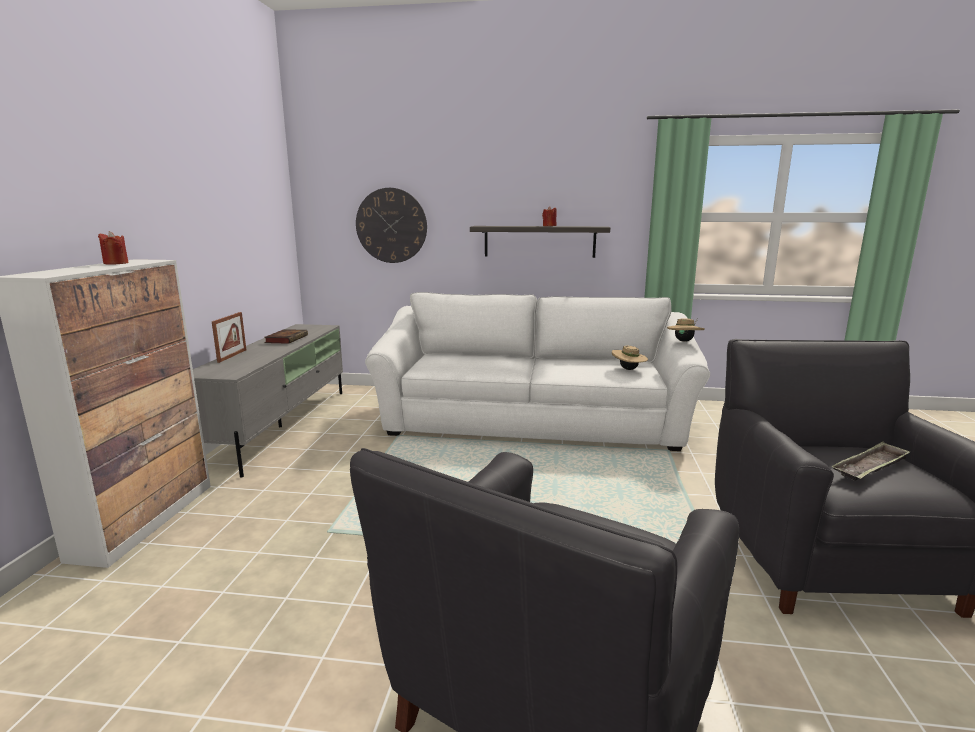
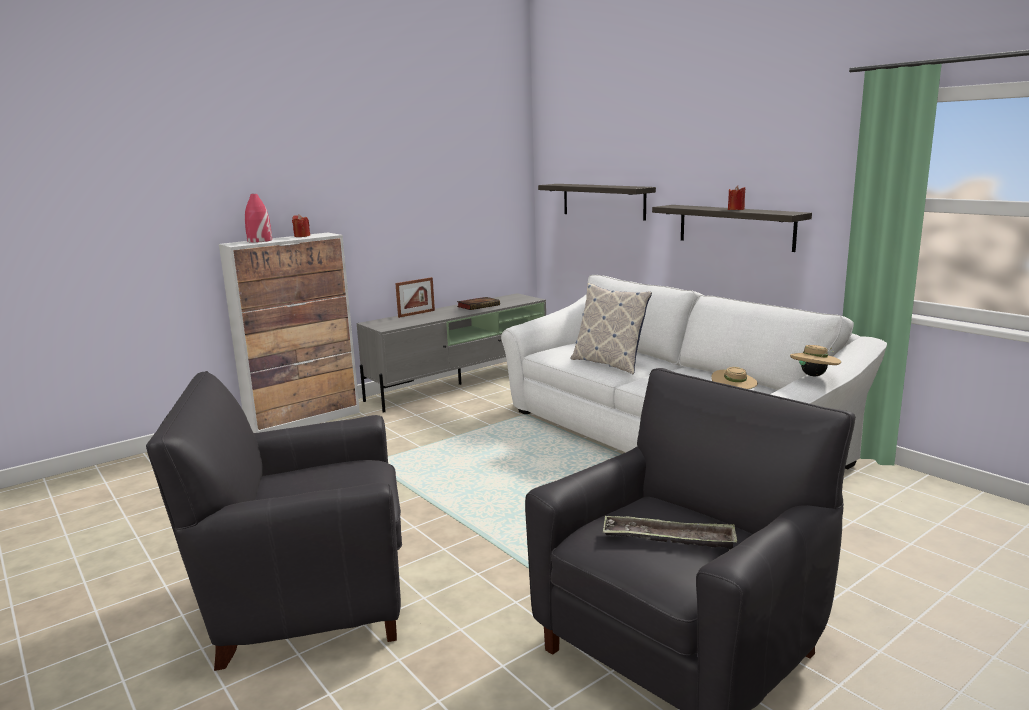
camera: 45 degrees right, 0 degrees up
wall clock [356,188,427,263] -> shelf [538,184,656,221]
none -> red vase [245,194,272,243]
none -> pillow [570,283,652,374]

